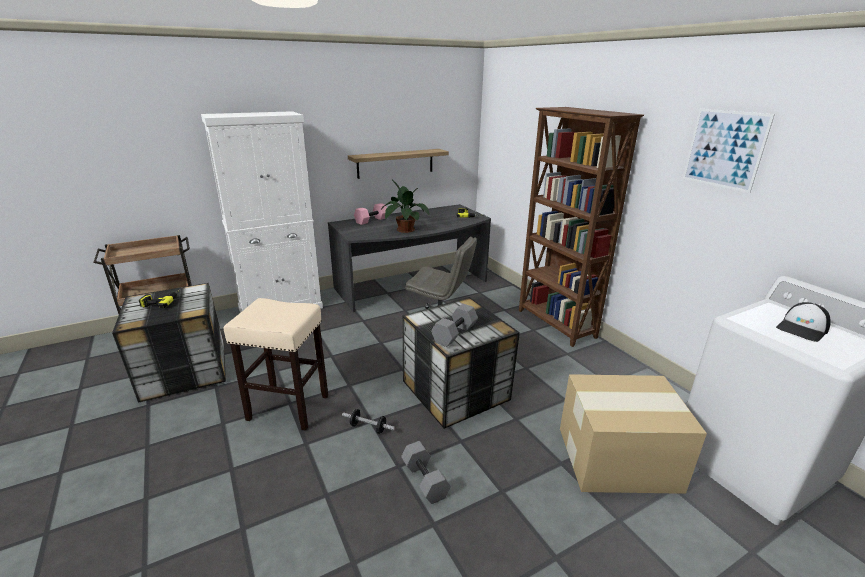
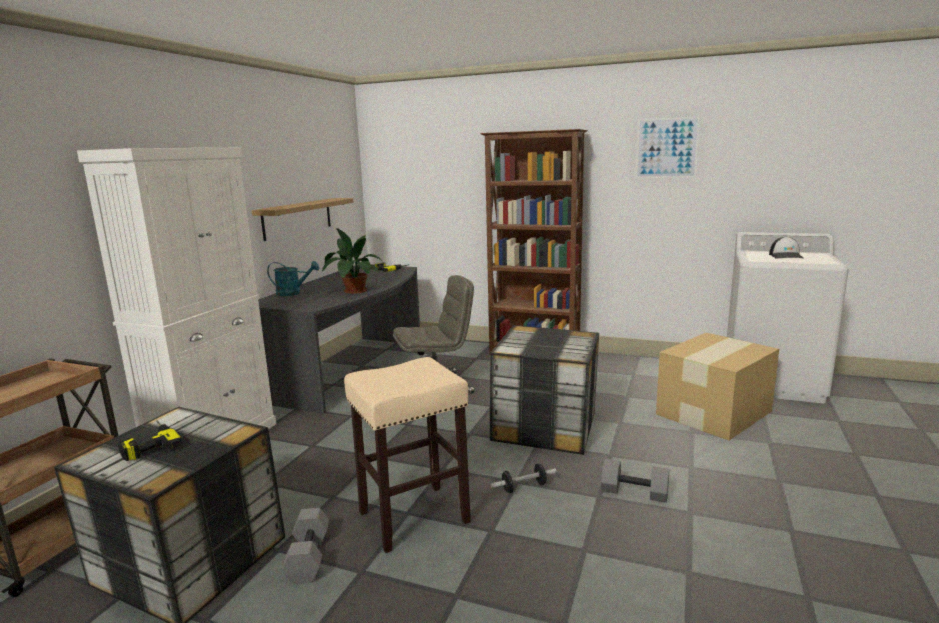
camera: 40 degrees left, 10 degrees down
pink dumbbell [354,203,387,225] -> turquoise watering can [267,261,319,296]
grey dumbbell [431,304,478,347] -> grey dumbbell moved to [281,508,329,584]

